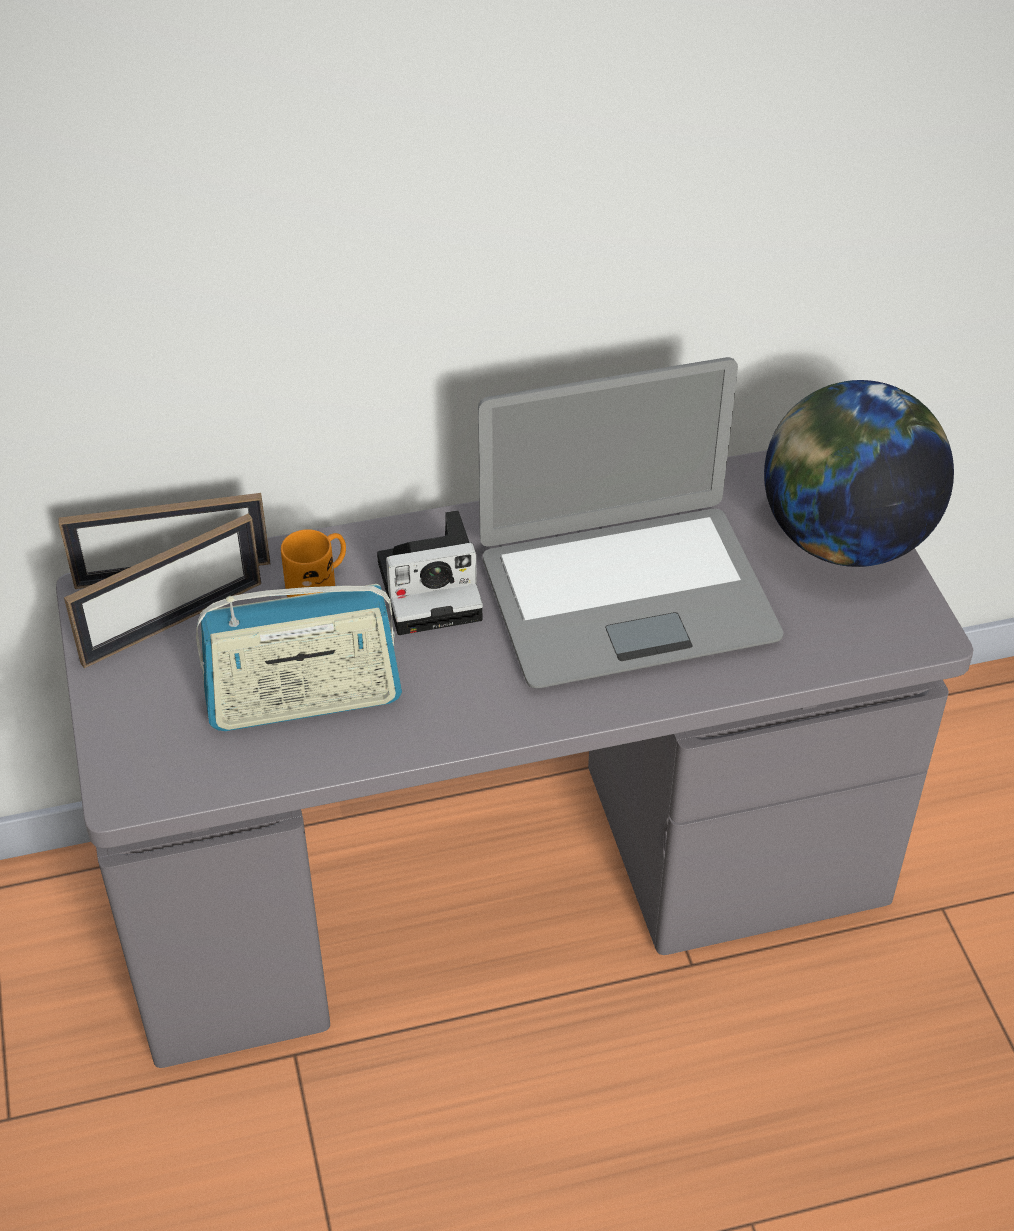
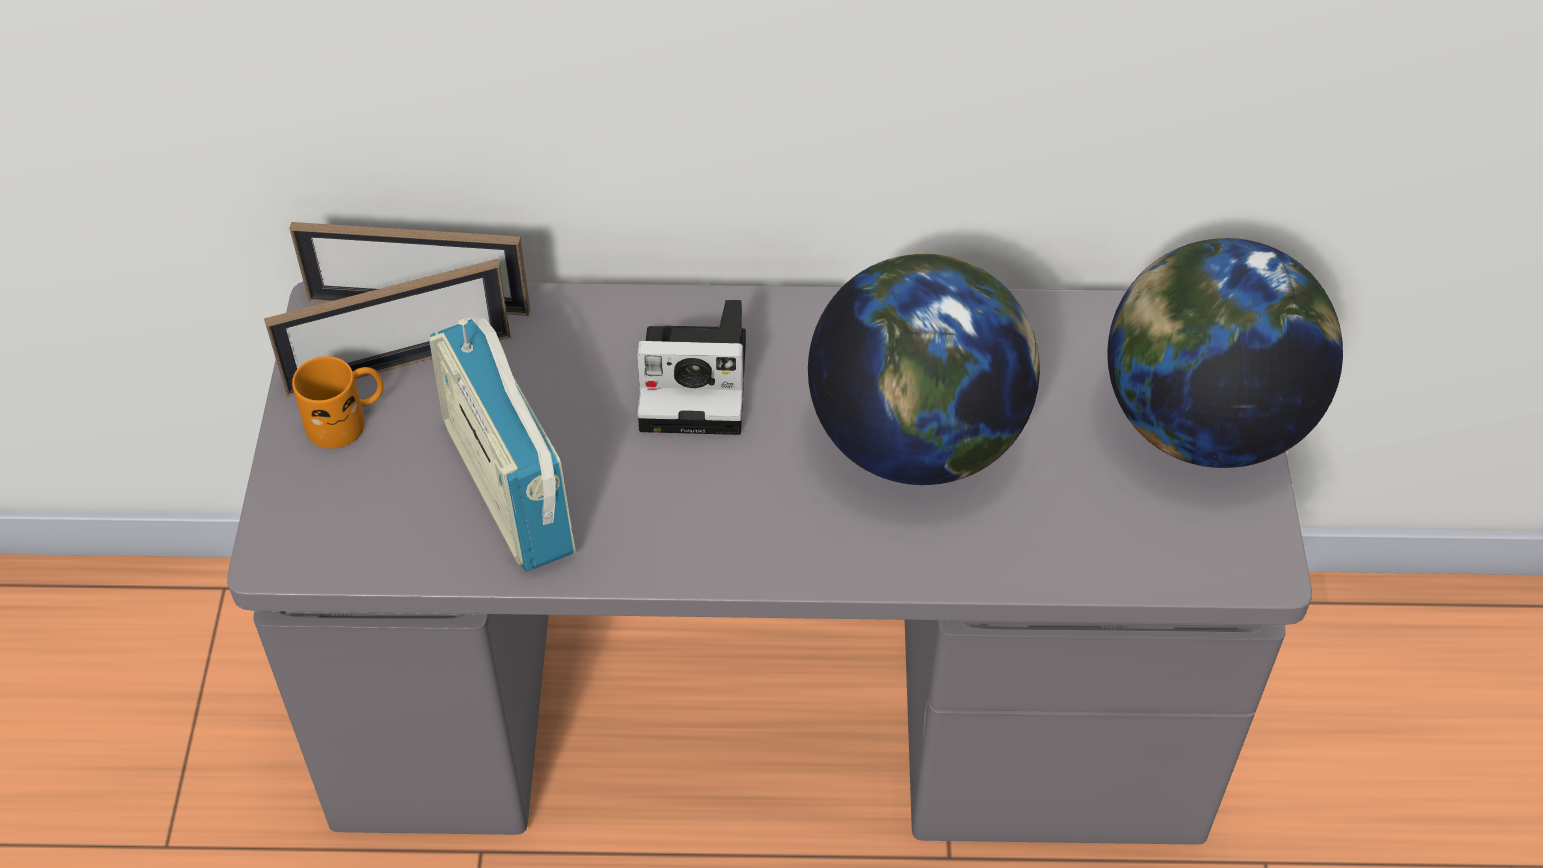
camera: 15 degrees right, 5 degrees up
radio [196,584,402,731] -> radio turned 60 degrees clockwise [429,317,575,572]
orange mug [281,529,346,597] -> orange mug moved to [292,356,383,449]
laptop [478,357,784,688] -> globe [808,254,1040,485]

